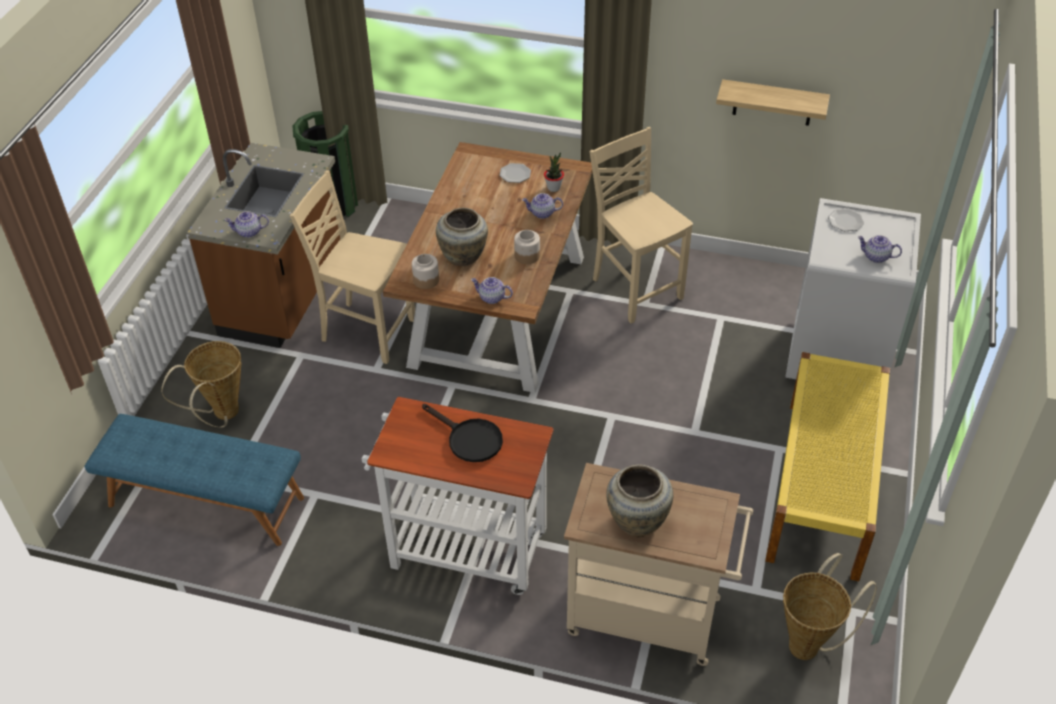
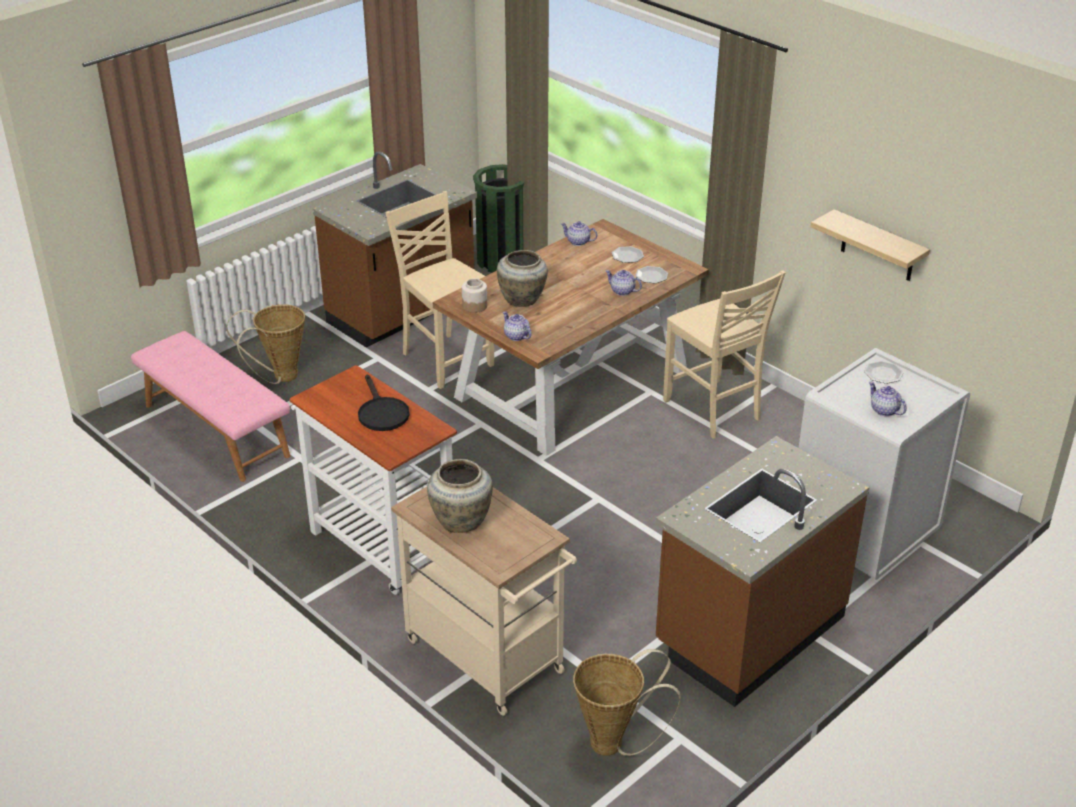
camera: 30 degrees right, 10 degrees down
blue bench [85,414,304,546] -> pink bench [131,331,290,482]
teapot [225,211,269,238] -> teapot moved to [561,221,598,246]
jar [514,230,540,264] -> none
potted plant [544,152,564,192] -> plate [635,266,668,283]
beige chair [590,127,693,324] -> beige chair turned 150 degrees clockwise [663,270,786,439]
yellow bench [765,352,890,582] -> brown counter [655,436,870,707]

